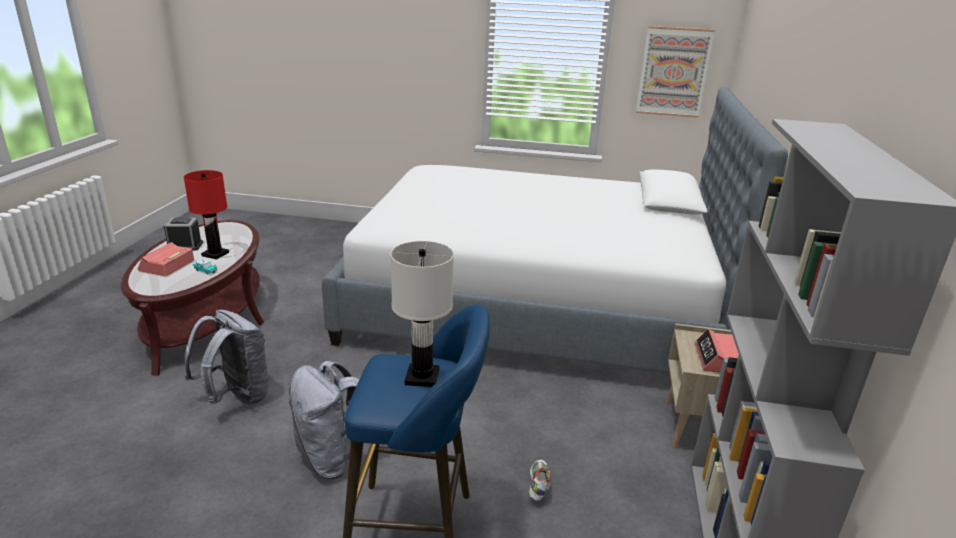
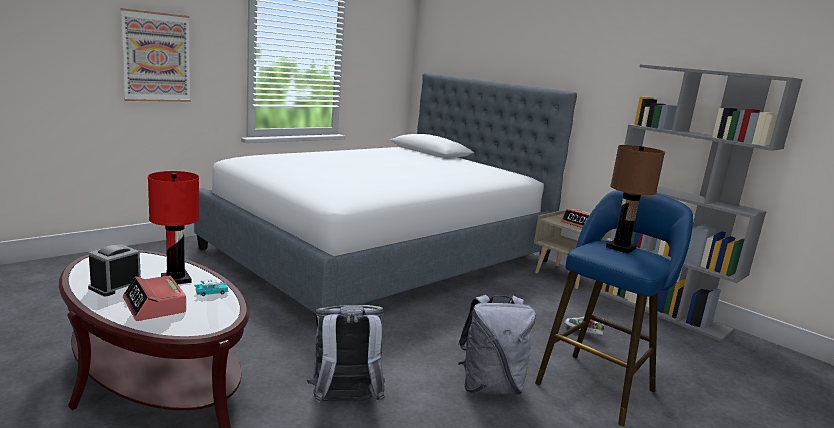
camera: 55 degrees left, 10 degrees down
white table lamp [390,241,454,387] -> brown table lamp [606,145,665,253]
picture [636,26,715,118] -> picture moved to [120,8,191,102]

